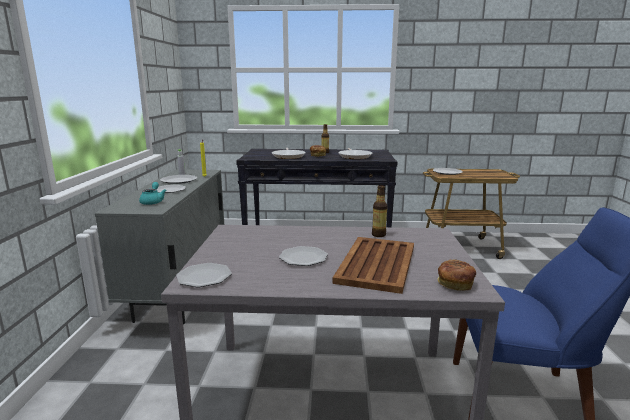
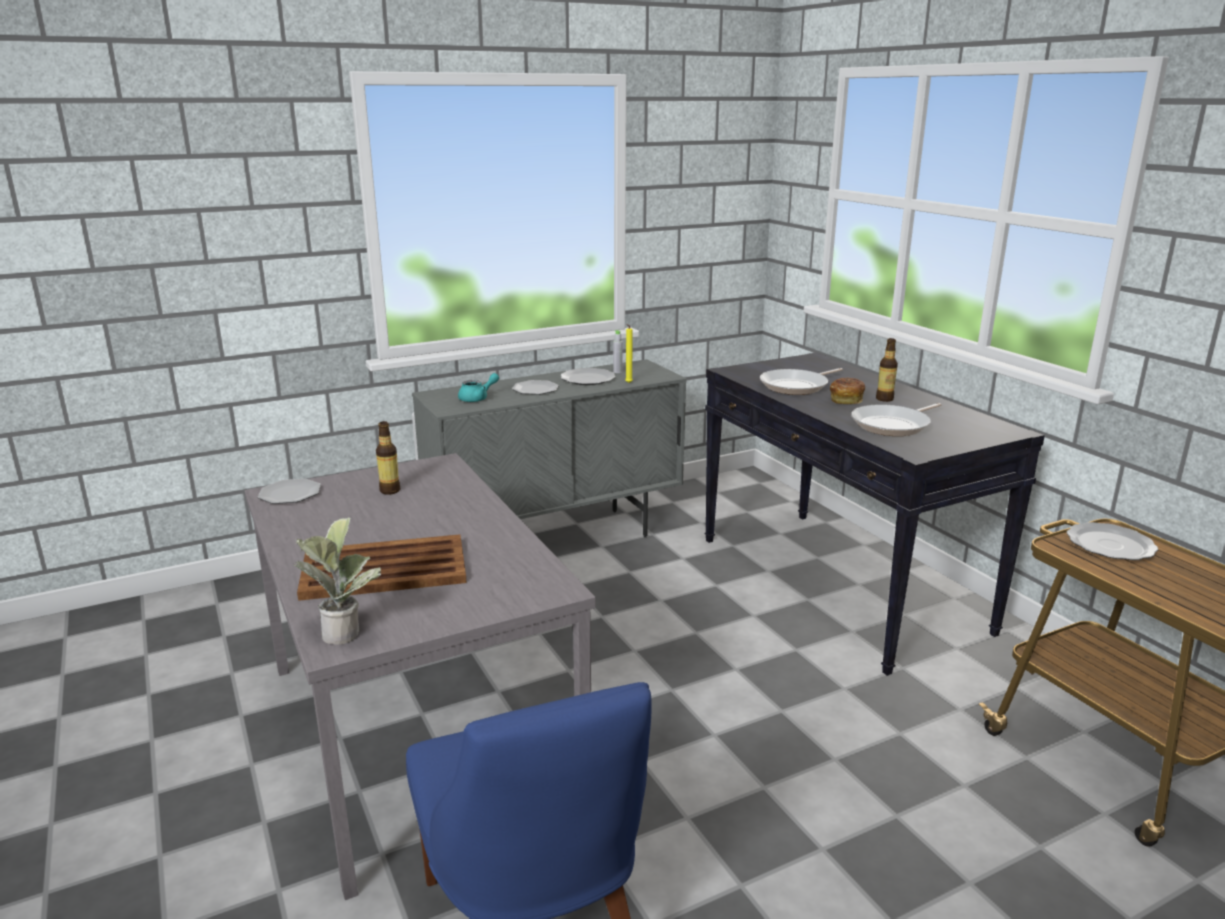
camera: 60 degrees right, 5 degrees up
plate [279,246,328,266] -> none
bottle [372,185,387,237] -> bottle moved to [376,421,400,495]
bread [437,259,476,291] -> potted plant [293,518,381,645]

